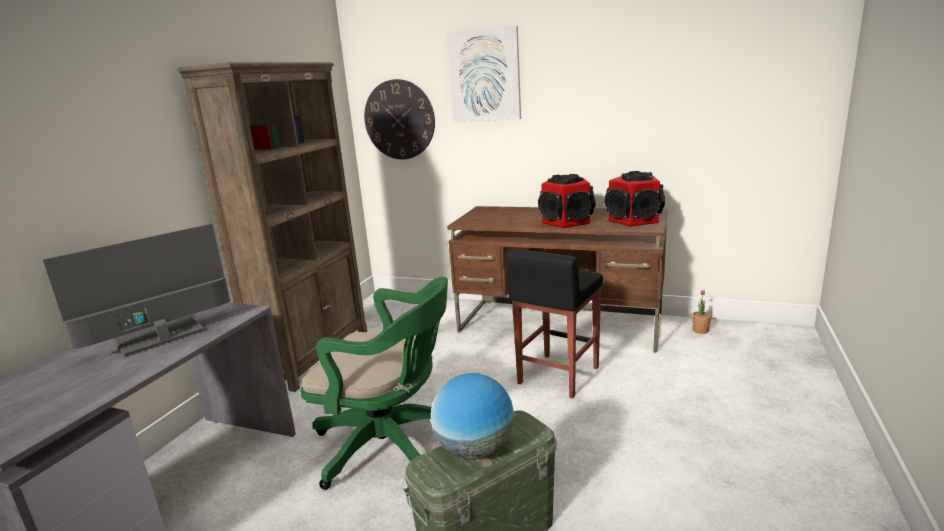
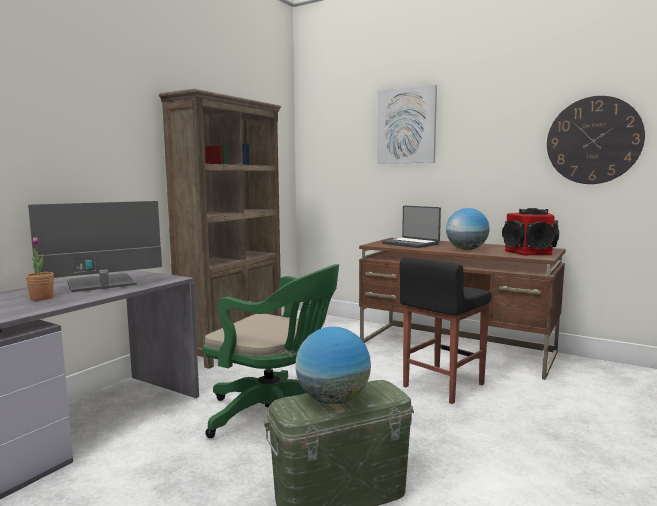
camera: 10 degrees right, 10 degrees down
wall clock [364,79,435,159] -> wall clock moved to [547,96,645,184]
speaker [538,174,595,228] -> globe [446,208,490,250]
potted plant [692,290,711,334] -> potted plant moved to [26,237,54,301]
none -> laptop [382,206,441,248]

